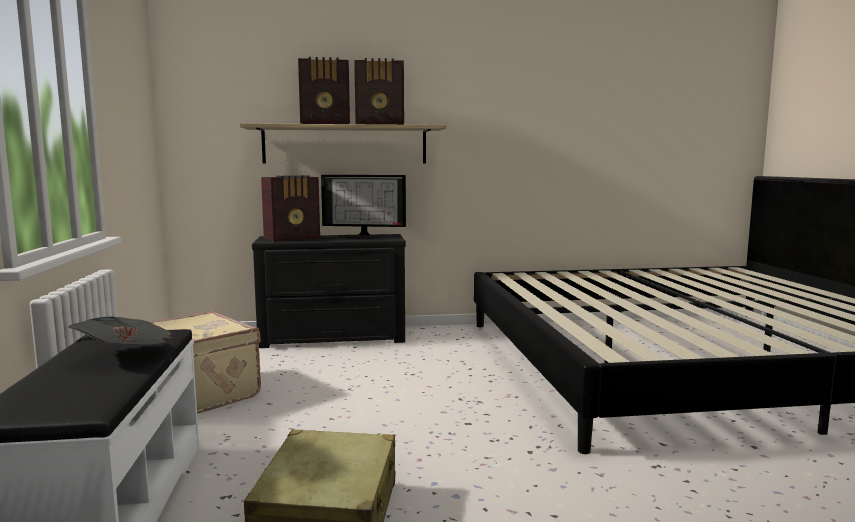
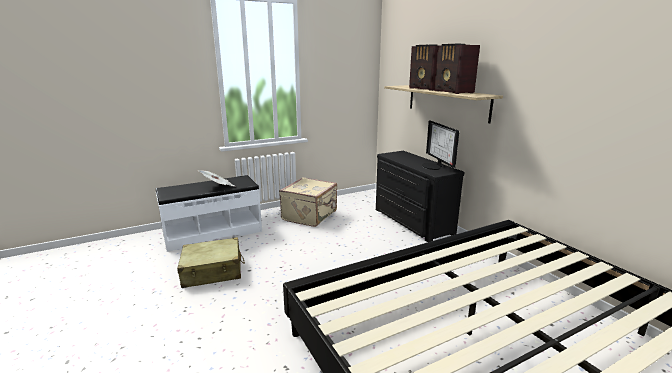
camera: 70 degrees right, 10 degrees up
radio [261,175,320,242] -> none

